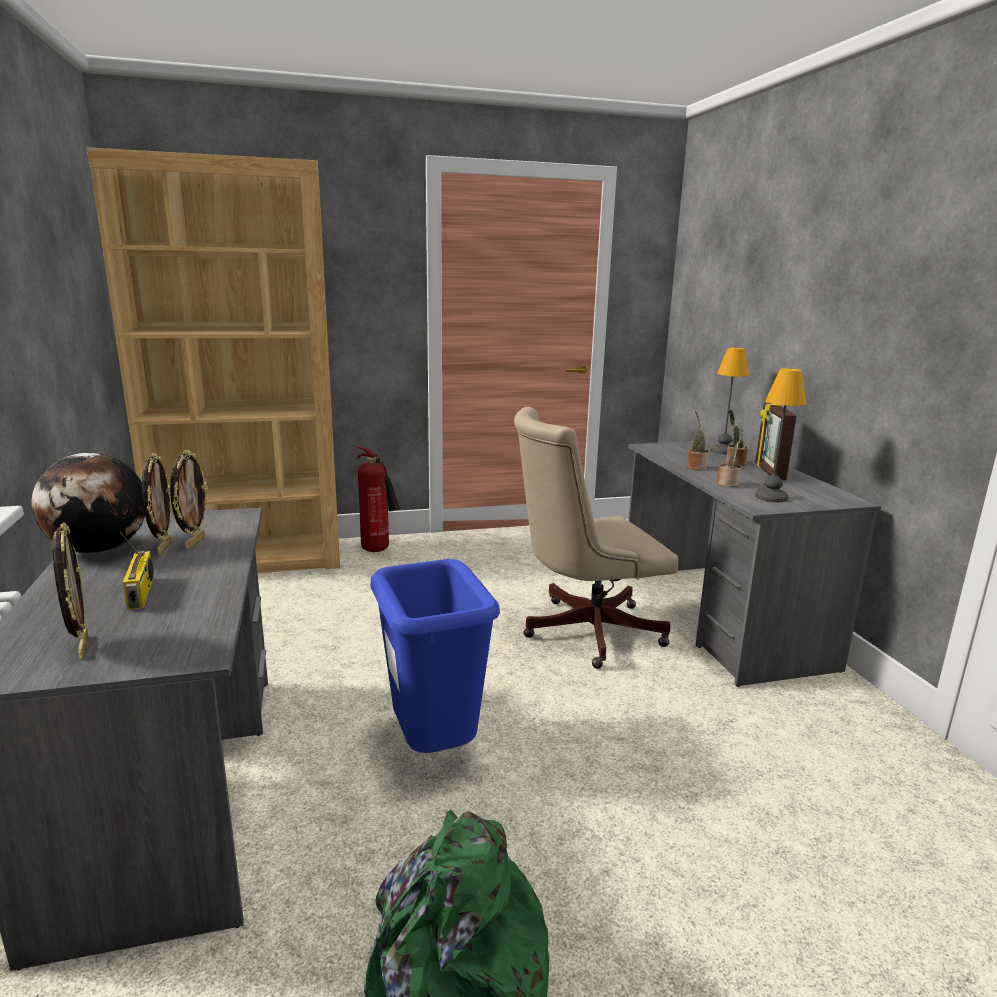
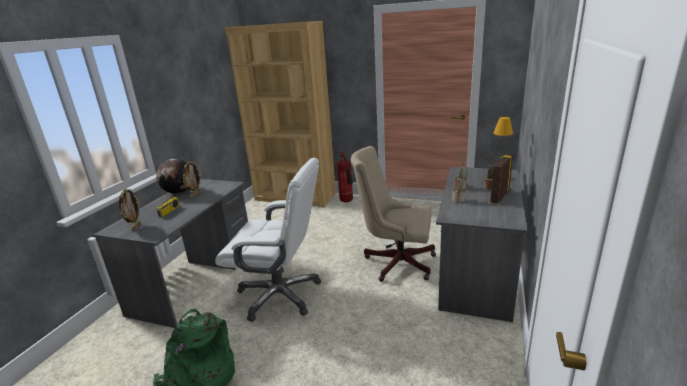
camera: 35 degrees right, 5 degrees up
picture frame [170,450,208,549] -> none
blue trash can [370,559,500,753] -> white office chair [215,158,321,322]
table lamp [755,368,807,502] -> none

